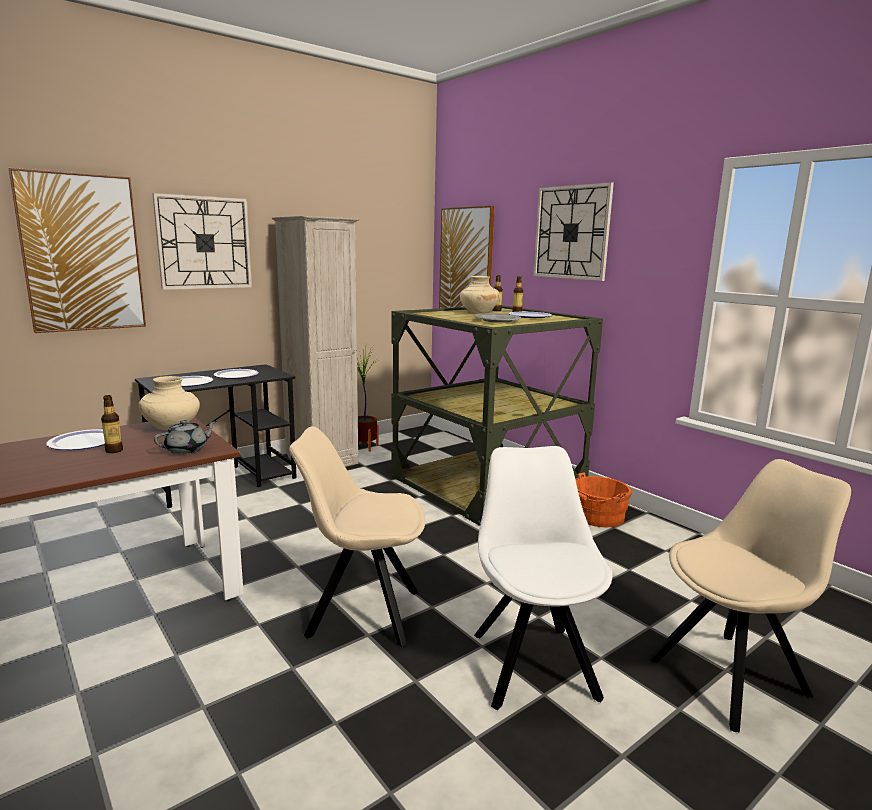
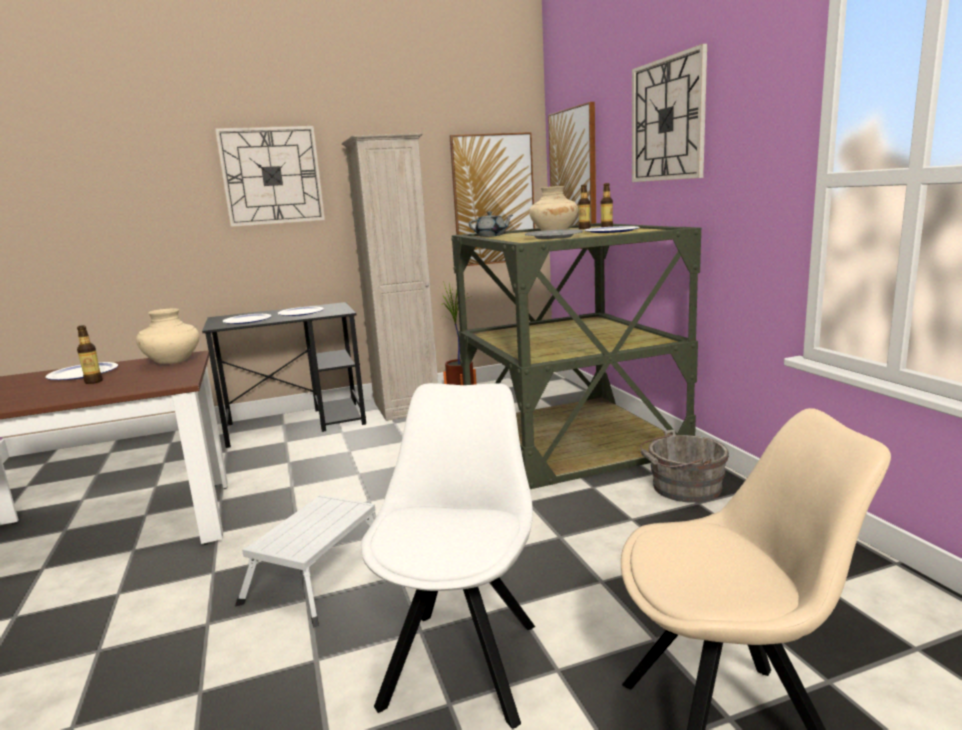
camera: 20 degrees right, 0 degrees up
picture [9,168,146,333] -> picture moved to [450,132,535,266]
grey teapot [154,420,217,454] -> grey teapot moved to [469,211,513,237]
beige chair [289,426,425,647] -> white step ladder [235,495,376,627]
orange bucket [575,472,632,527] -> grey bucket [640,430,729,503]

